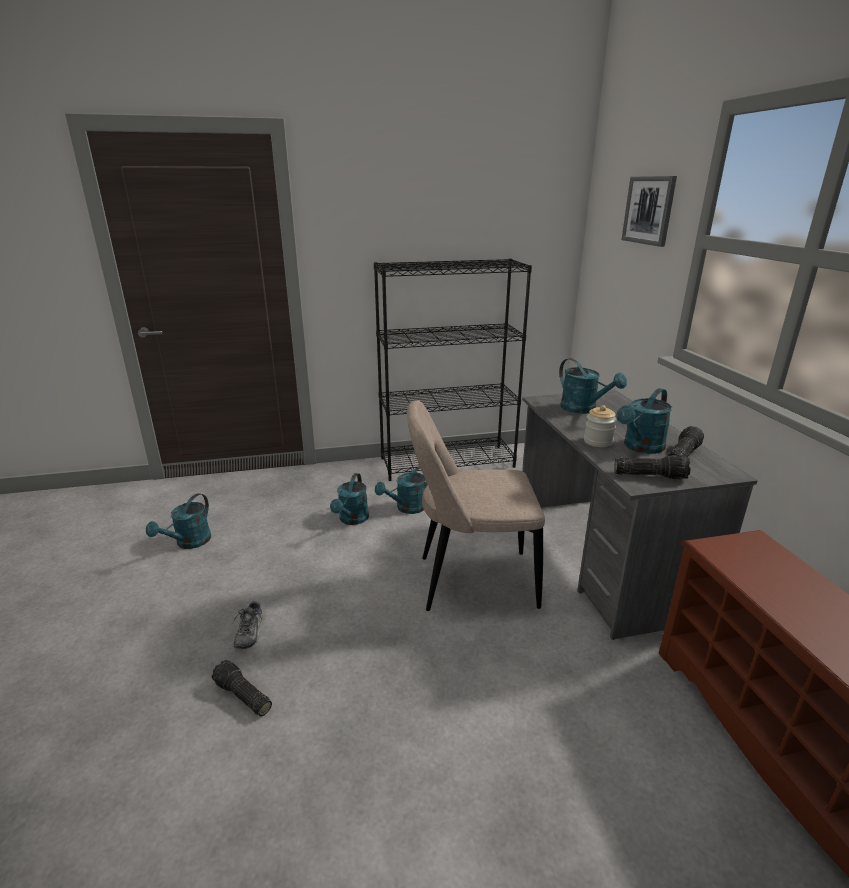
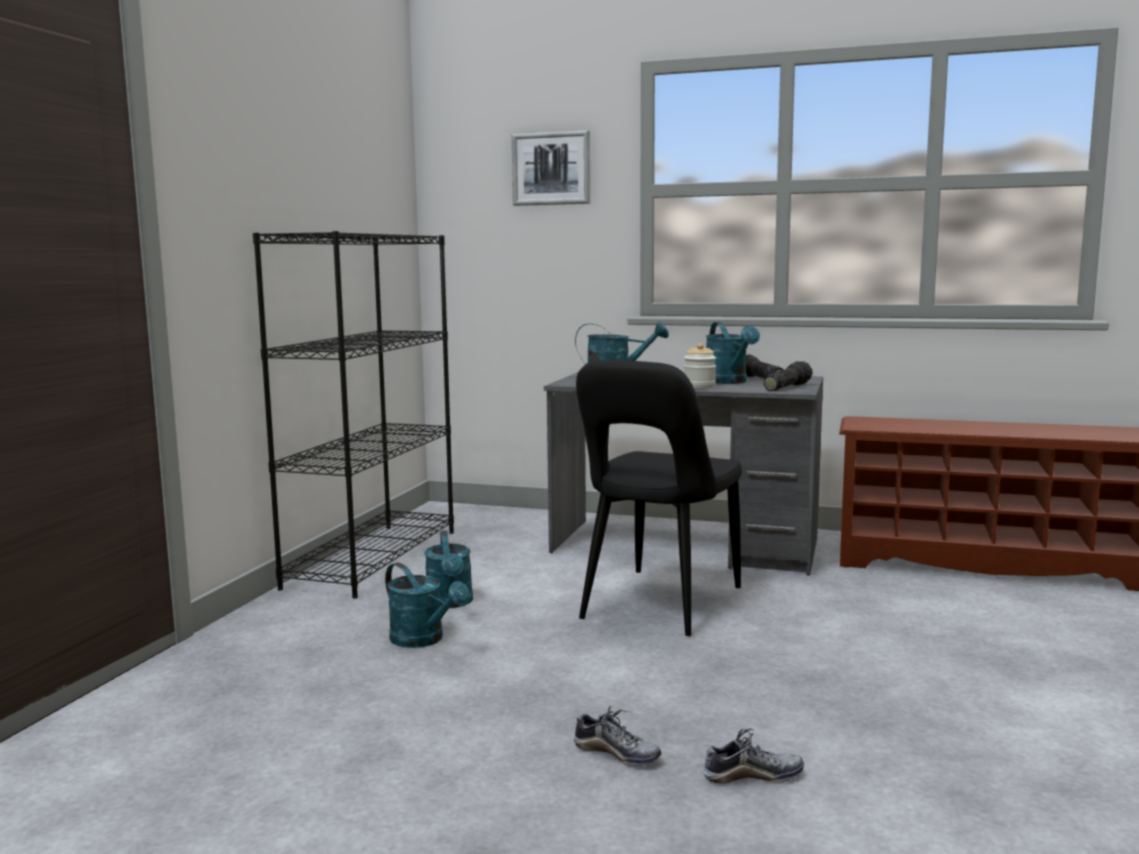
camera: 60 degrees left, 15 degrees down
turquoise watering can [146,493,211,549] -> none
flashlight [212,660,272,716] -> shoe [703,729,804,784]
beige chair [407,400,545,611] -> black chair [576,360,742,636]

